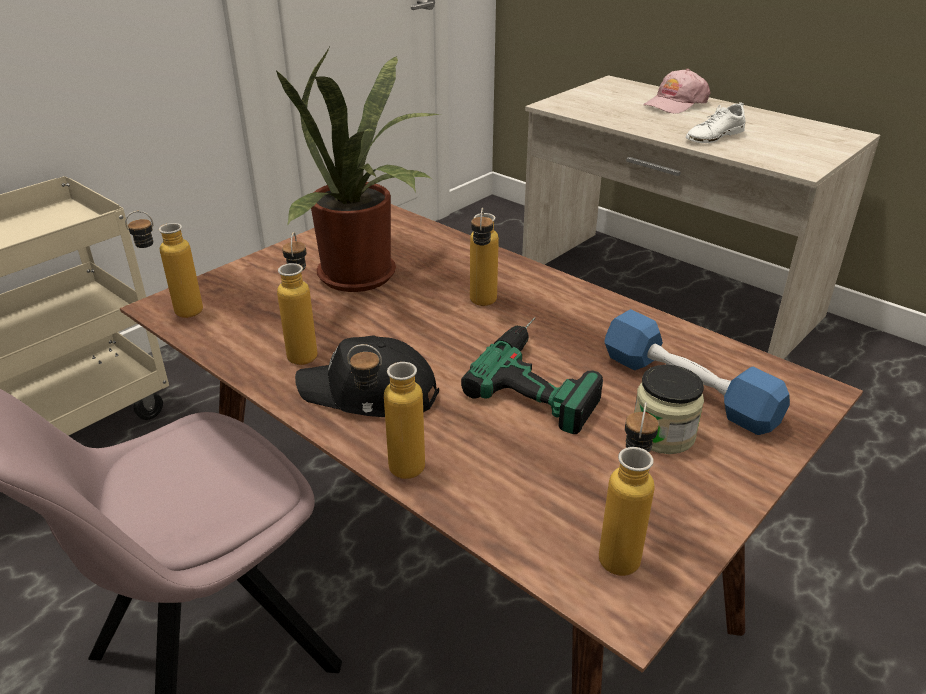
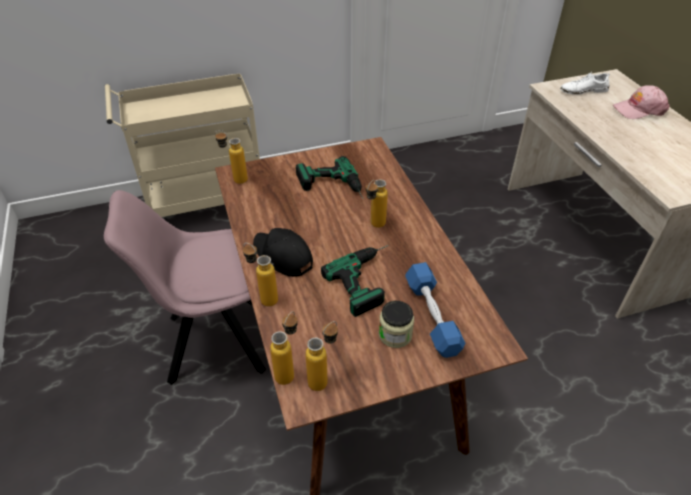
camera: 30 degrees right, 10 degrees up
potted plant [276,48,441,292] -> power drill [296,156,363,199]
bottle [277,232,317,365] -> bottle moved to [270,312,298,385]
white shoe [686,102,746,143] -> white shoe moved to [560,72,610,95]

